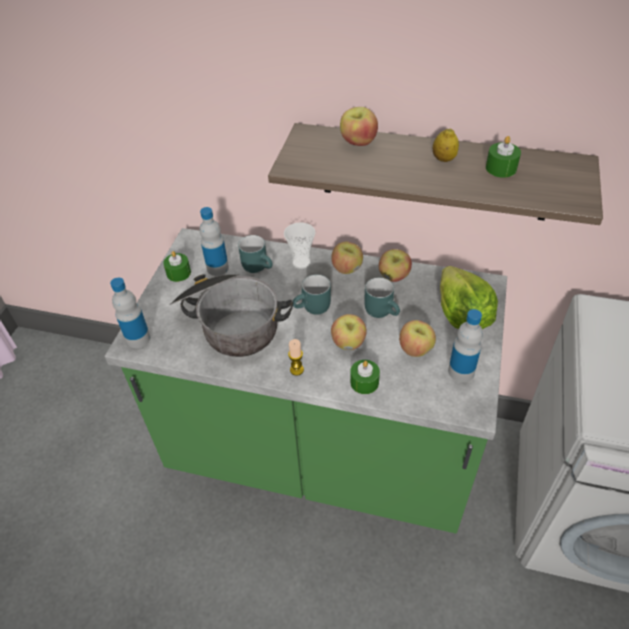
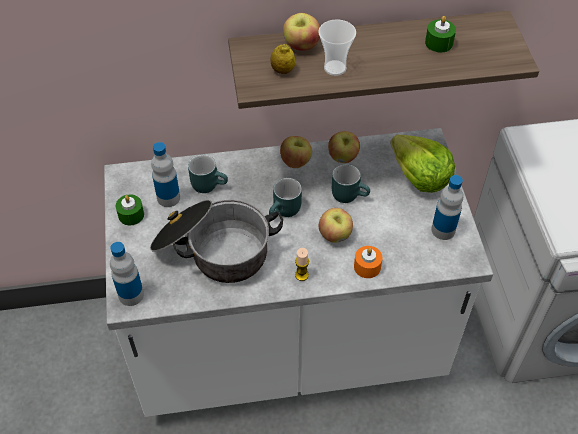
camera: 25 degrees left, 5 degrees up
green counter [105,228,507,534] -> white counter [104,128,493,417]
cup [284,223,315,269] -> cup moved to [318,19,356,76]
green candle [350,360,380,394] -> orange candle [354,246,383,278]
apple [399,320,436,357] -> none
lemon [433,128,459,162] -> lemon moved to [271,44,295,74]

